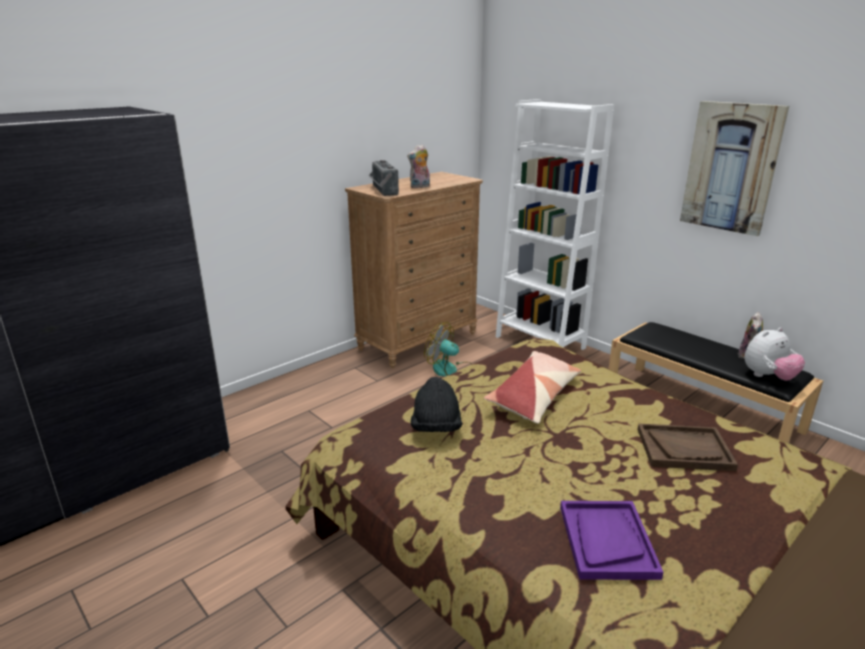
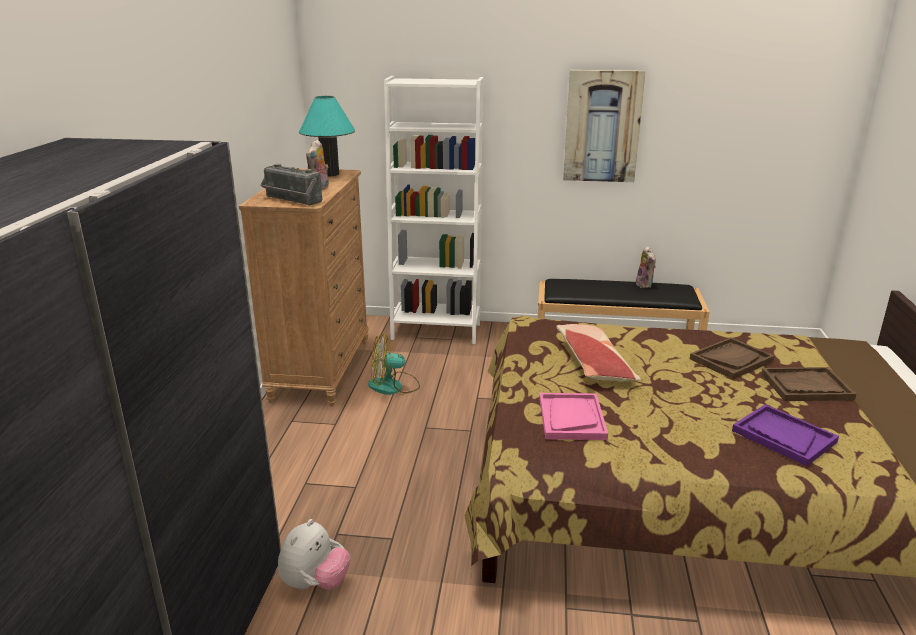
camera: 40 degrees left, 0 degrees up
black hat [411,377,462,432] -> pink tray [539,393,608,440]
plush toy [744,327,805,381] -> plush toy moved to [278,519,350,590]
none -> turquoise table lamp [299,96,355,177]
none -> brown tray [761,367,856,401]

